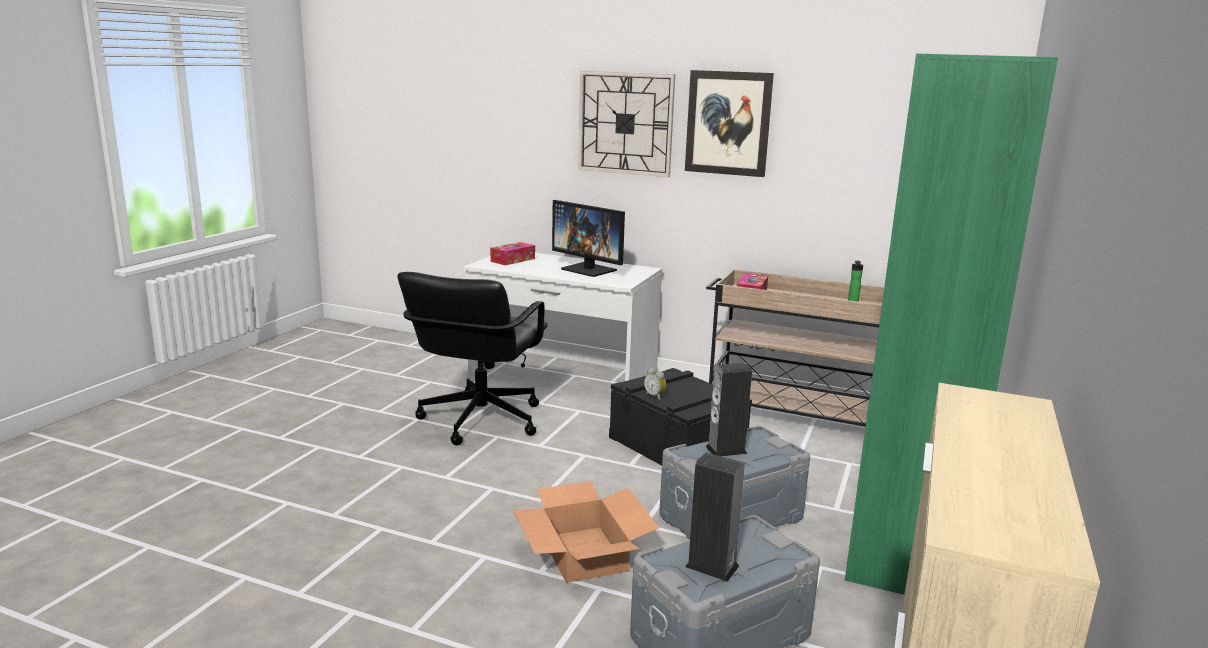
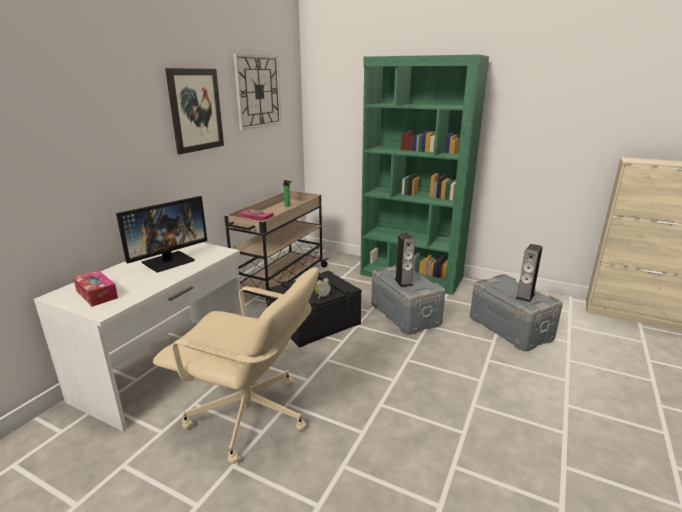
camera: 85 degrees left, 5 degrees up
black office chair [397,272,548,445] -> beige office chair [153,267,319,464]
cardboard box [513,481,659,583] -> none
wall clock [578,71,675,177] -> wall clock moved to [233,54,282,130]

